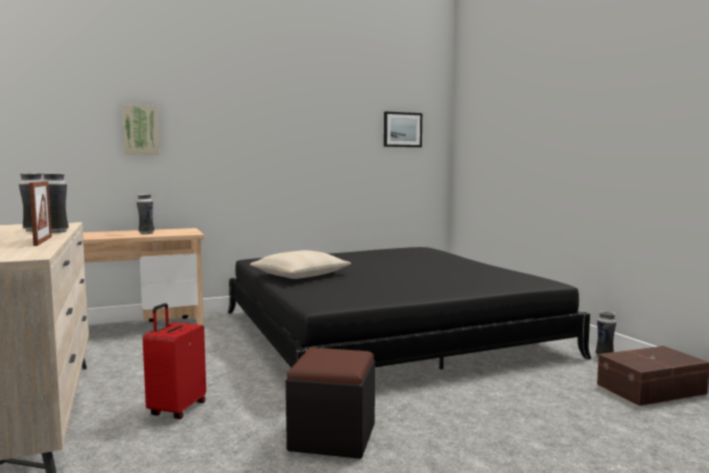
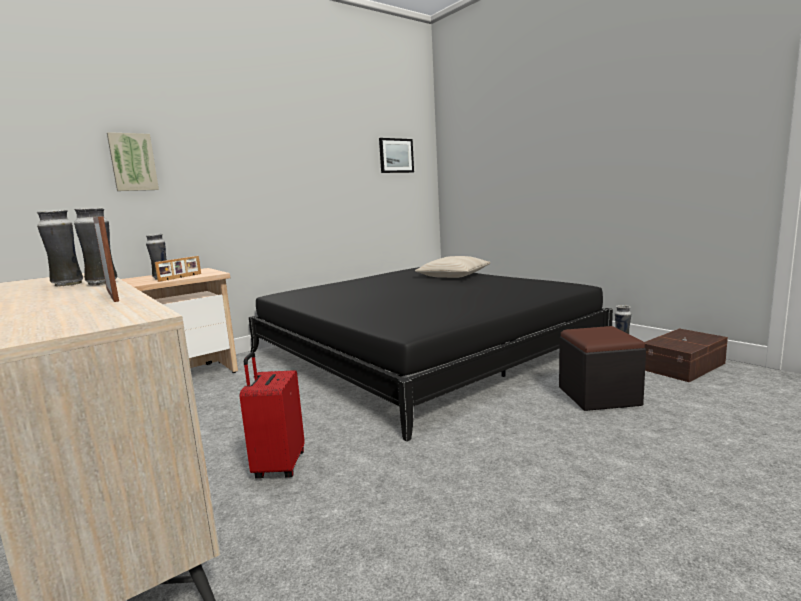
camera: 15 degrees left, 5 degrees up
beige pillow [250,250,351,279] -> beige pillow moved to [415,256,491,278]
black ottoman [286,347,375,459] -> black ottoman moved to [559,326,646,411]
none -> picture frame [155,256,201,282]

